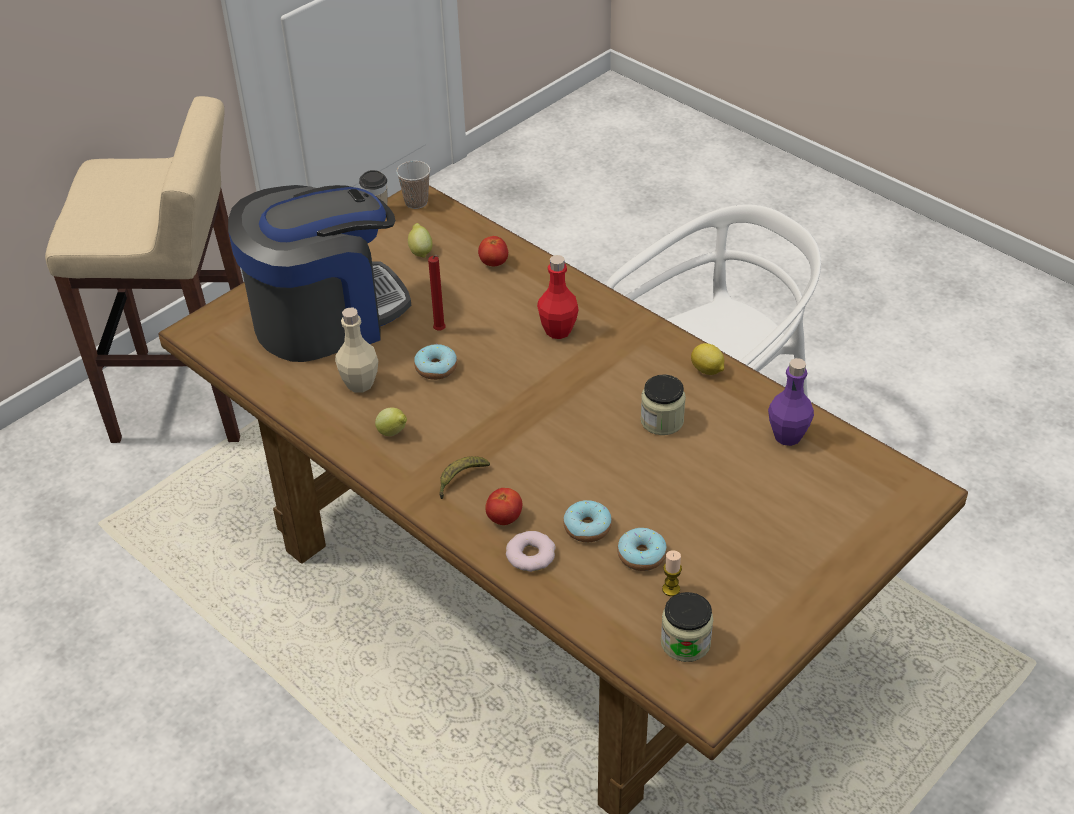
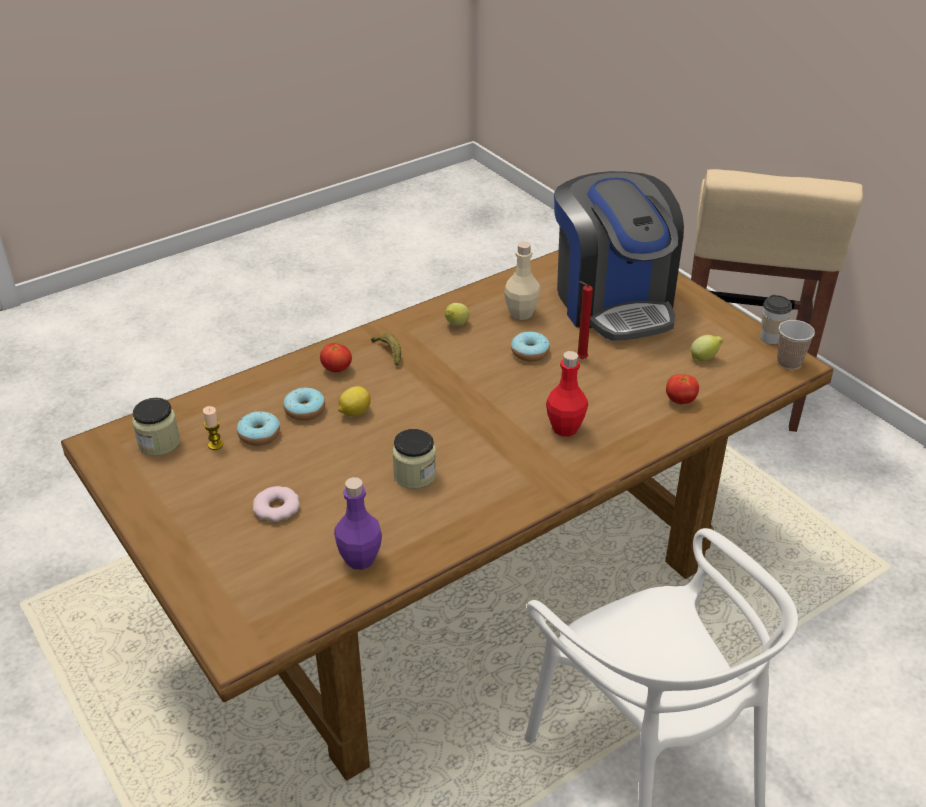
camera: 100 degrees right, 5 degrees down
donut [506,531,556,572] -> donut moved to [253,486,300,522]
lemon [691,343,724,375] -> lemon moved to [338,386,371,417]

